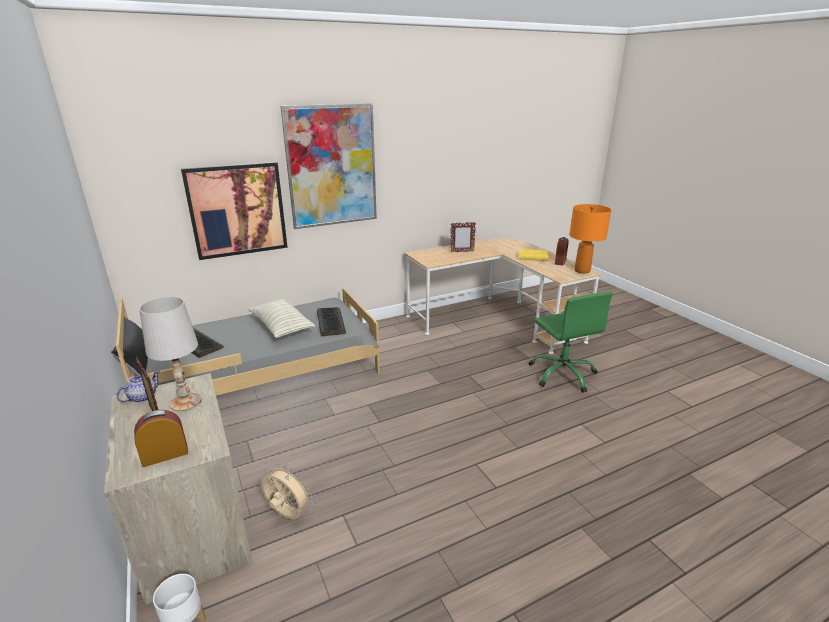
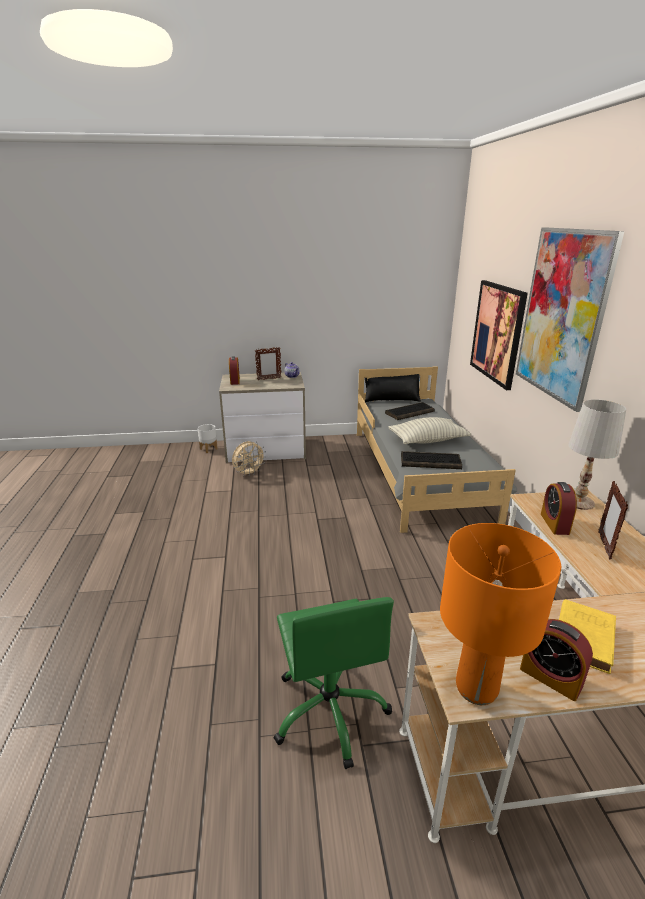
camera: 110 degrees right, 0 degrees up
white table lamp [139,297,202,411] -> white table lamp moved to [568,399,626,510]
green office chair [529,292,613,393] -> green office chair turned 105 degrees counterclockwise [274,597,394,769]
none -> alarm clock [541,482,577,535]

